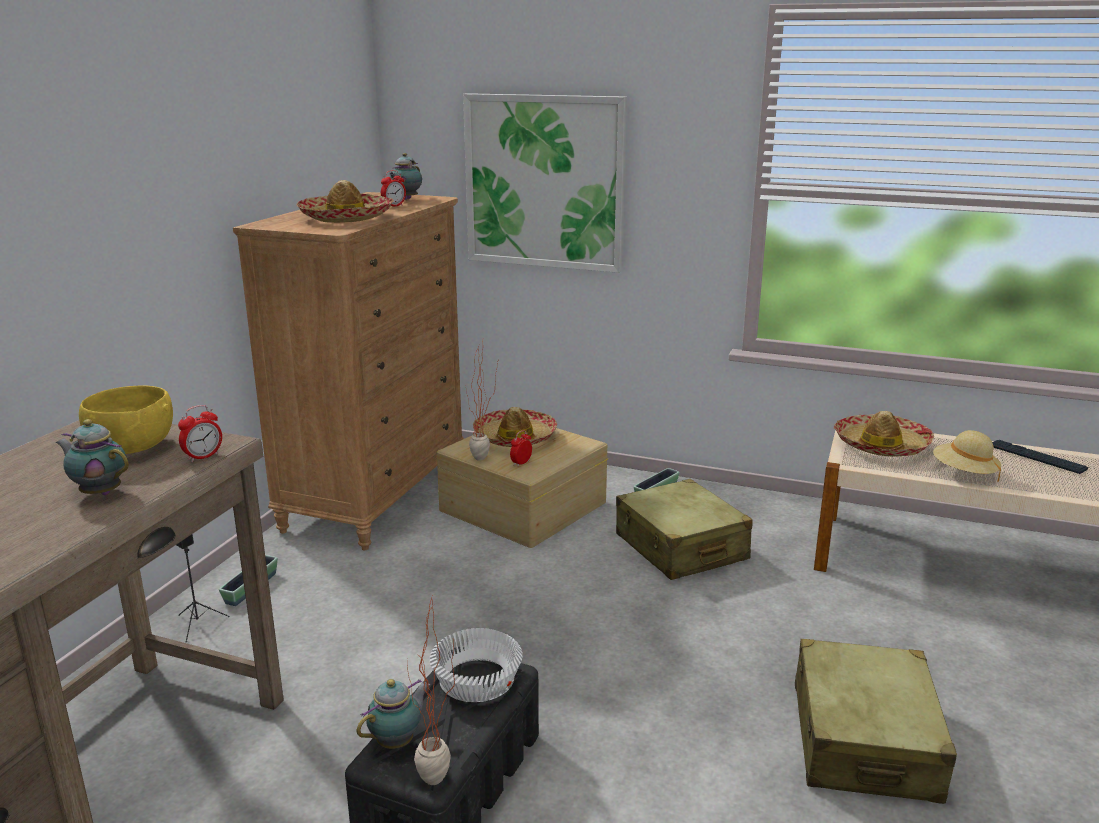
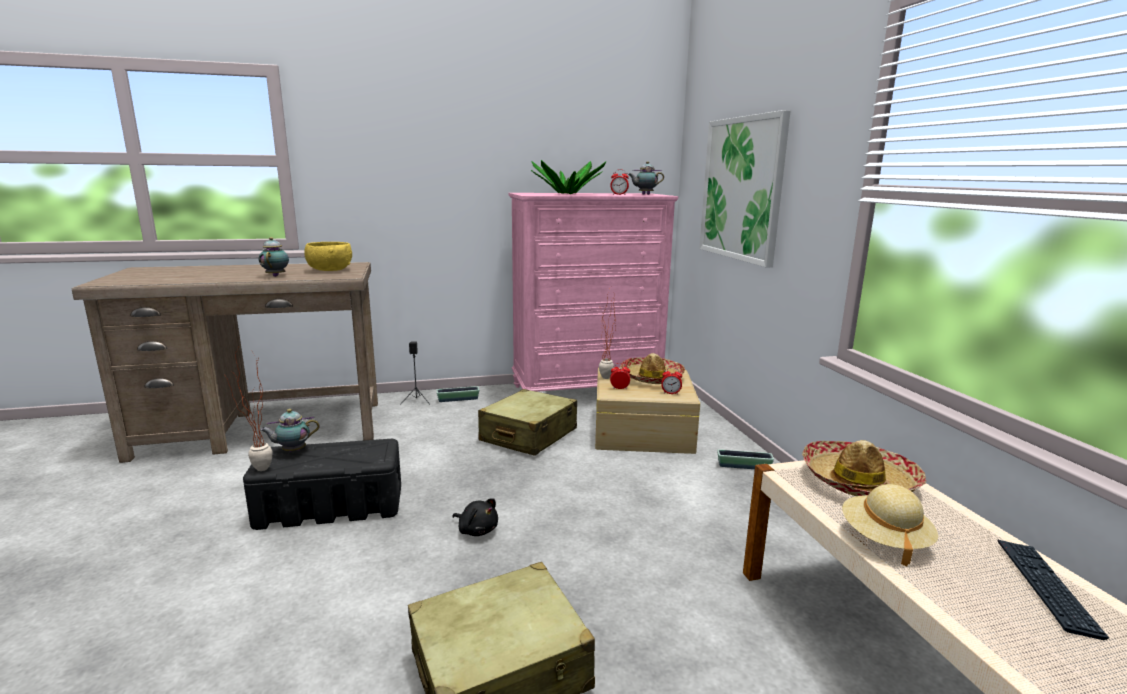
camera: 55 degrees right, 5 degrees down
alarm clock [178,405,222,462] -> alarm clock moved to [661,367,682,395]
brown dresser [233,192,464,550] -> pink dresser [509,193,678,392]
hat [296,180,394,223] -> potted plant [531,160,607,194]
teapot [357,679,430,749] -> teapot turned 150 degrees clockwise [260,409,320,452]
white bowl [430,628,523,702] -> none
beige suitcase [616,479,753,580] -> beige suitcase moved to [478,389,577,456]
none -> black plush toy [452,498,498,536]

